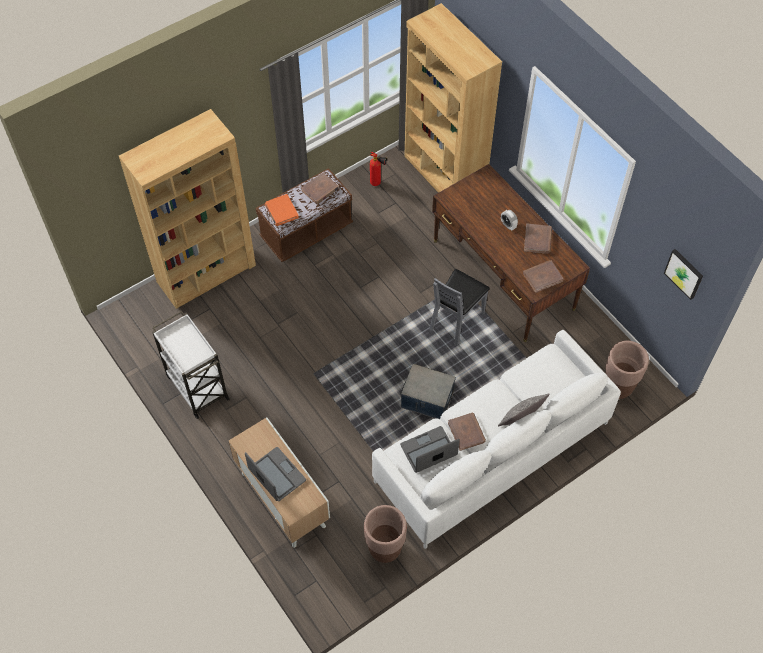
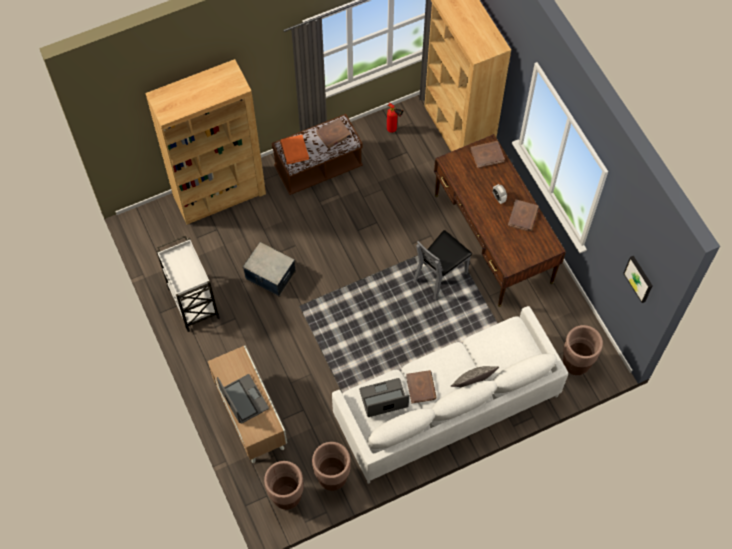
camera: 10 degrees right, 5 degrees up
storage box [401,364,456,419] -> storage box moved to [243,242,296,296]
brown book [523,260,563,293] -> brown book moved to [471,141,505,168]
none -> brown planter [264,461,304,510]

